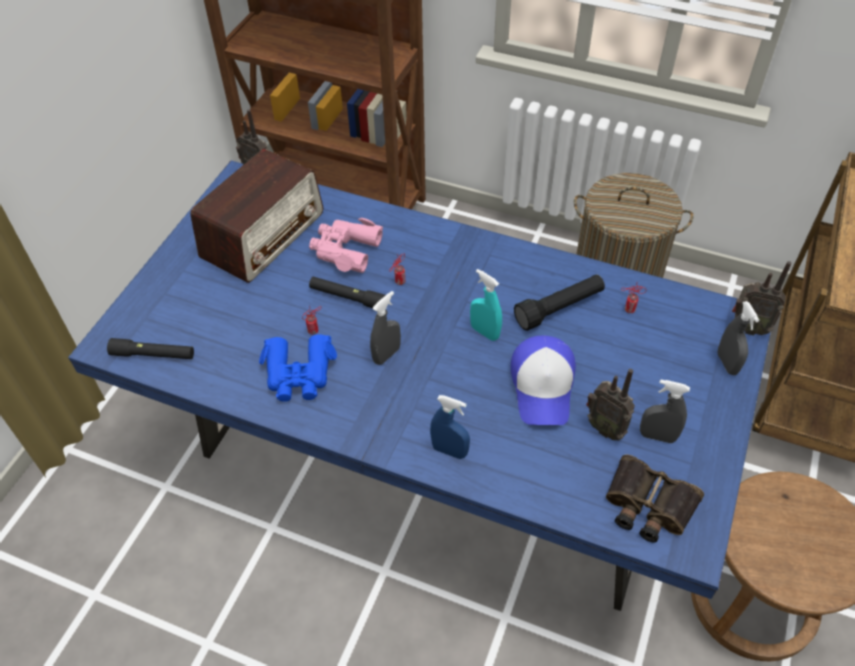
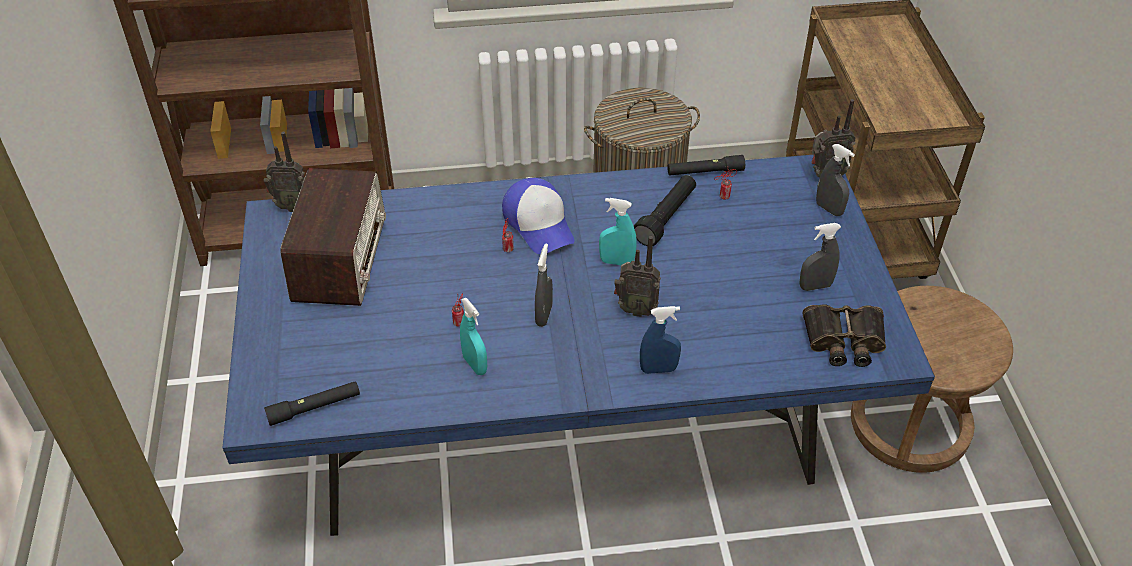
camera: 30 degrees left, 5 degrees down
blue binoculars [259,335,337,402] -> turquoise spray bottle [460,298,487,375]
pink binoculars [309,218,383,273] -> none
black flashlight [309,277,386,308] -> black flashlight moved to [667,155,745,176]
cap [511,336,576,425] -> cap moved to [502,178,574,254]
radio [586,369,635,440] -> radio moved to [614,236,661,317]

